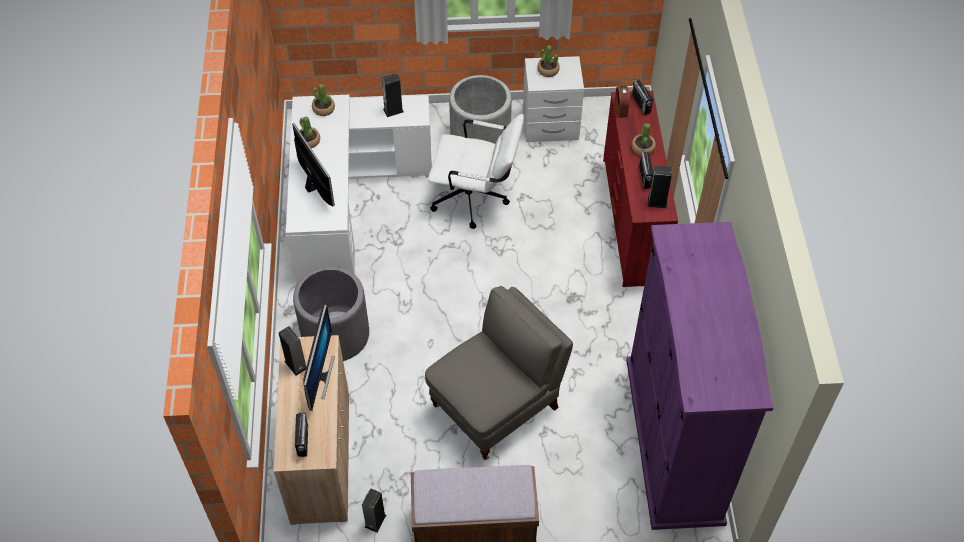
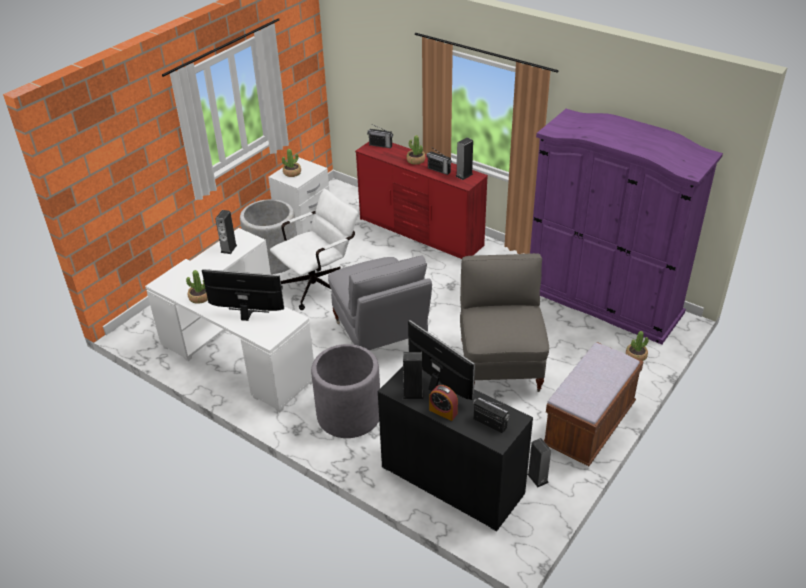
camera: 50 degrees left, 15 degrees down
beige cabinet [274,335,349,525] -> black cabinet [377,367,533,532]
potted plant [312,84,335,116] -> potted plant moved to [626,331,649,361]
alarm clock [615,86,630,118] -> alarm clock moved to [429,385,458,421]
none -> grey armchair [328,255,432,350]

